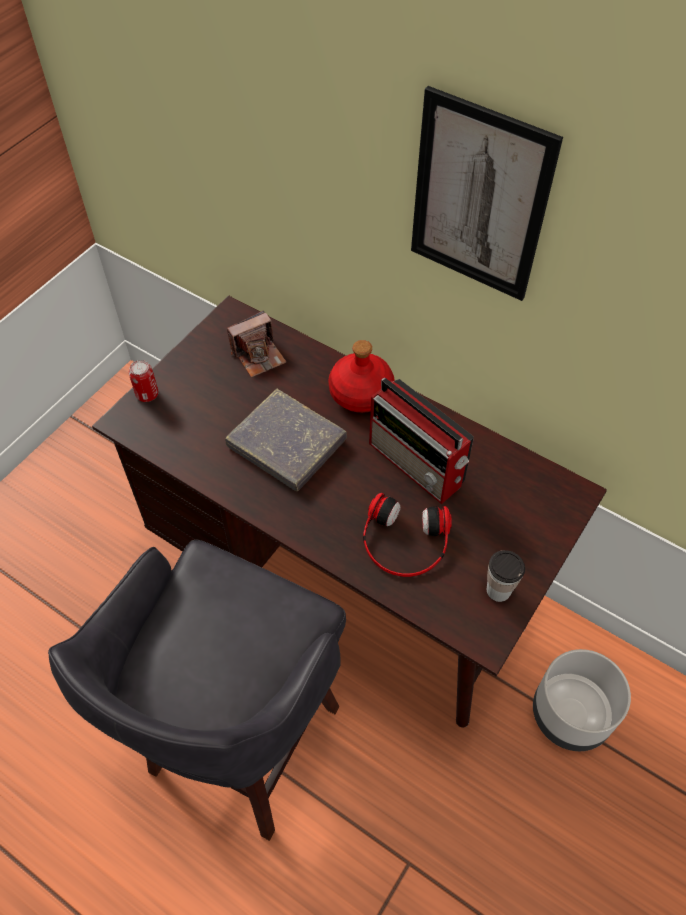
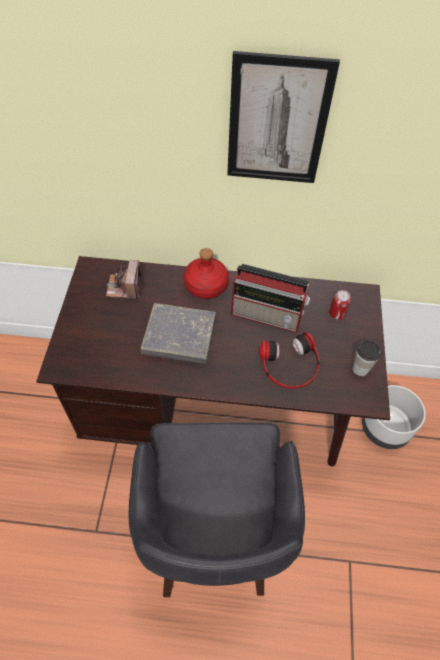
camera: 30 degrees left, 0 degrees up
can [129,360,158,402] -> can moved to [329,290,351,320]
camera [227,311,286,378] -> camera turned 150 degrees clockwise [106,260,141,299]

